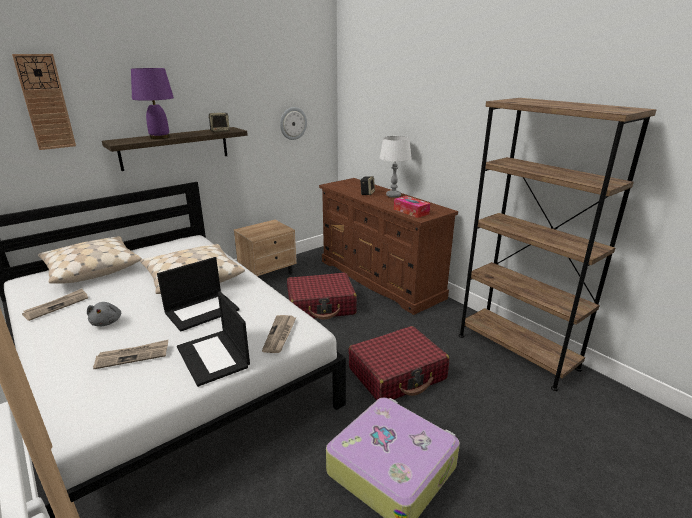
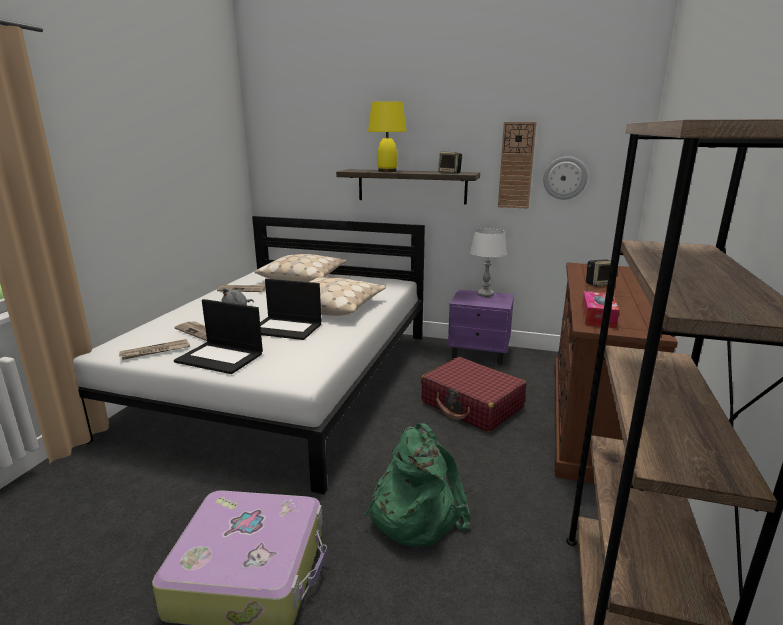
camera: 55 degrees right, 5 degrees down
wall clock [12,54,76,150] -> wall clock moved to [498,122,536,208]
purple table lamp [131,68,174,139] -> yellow table lamp [368,101,407,172]
laptop [177,291,250,387] -> laptop turned 90 degrees counterclockwise [174,299,263,374]
beige nightstand [234,220,297,278] -> purple nightstand [448,289,514,365]
newspaper [262,315,296,353] -> newspaper moved to [119,339,190,360]
red suitcase [348,326,449,400] -> green backpack [364,423,470,547]
white table lamp [379,136,412,198] -> white table lamp moved to [470,229,507,297]

